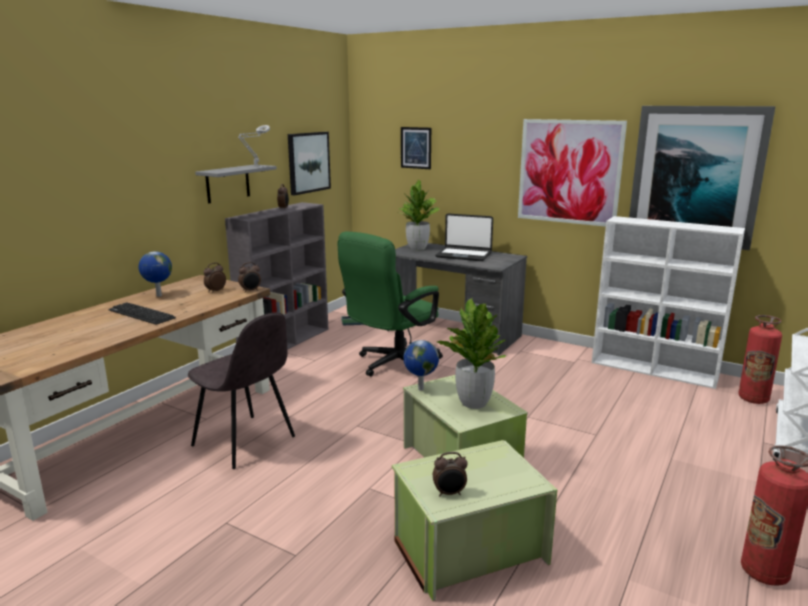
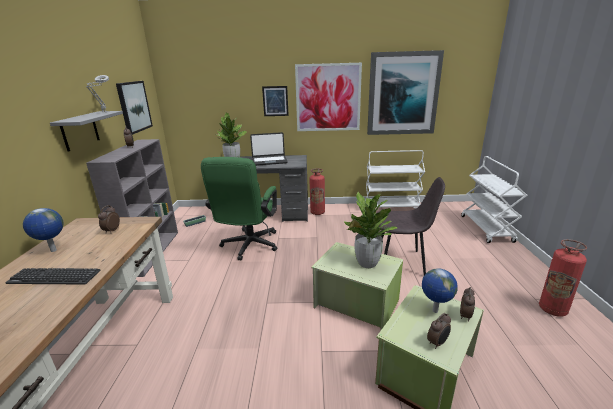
camera: 30 degrees left, 5 degrees up
grey chair [188,312,295,469] -> grey chair moved to [378,177,445,275]
alarm clock [238,262,261,293] -> alarm clock moved to [460,287,475,322]
picture [401,127,431,169] -> picture moved to [262,86,289,116]
globe [404,340,439,391] -> globe moved to [422,268,458,313]
white bookcase [592,216,745,389] -> white cart [365,150,425,209]
fire extinguisher [738,315,782,404] -> fire extinguisher moved to [309,168,325,215]

